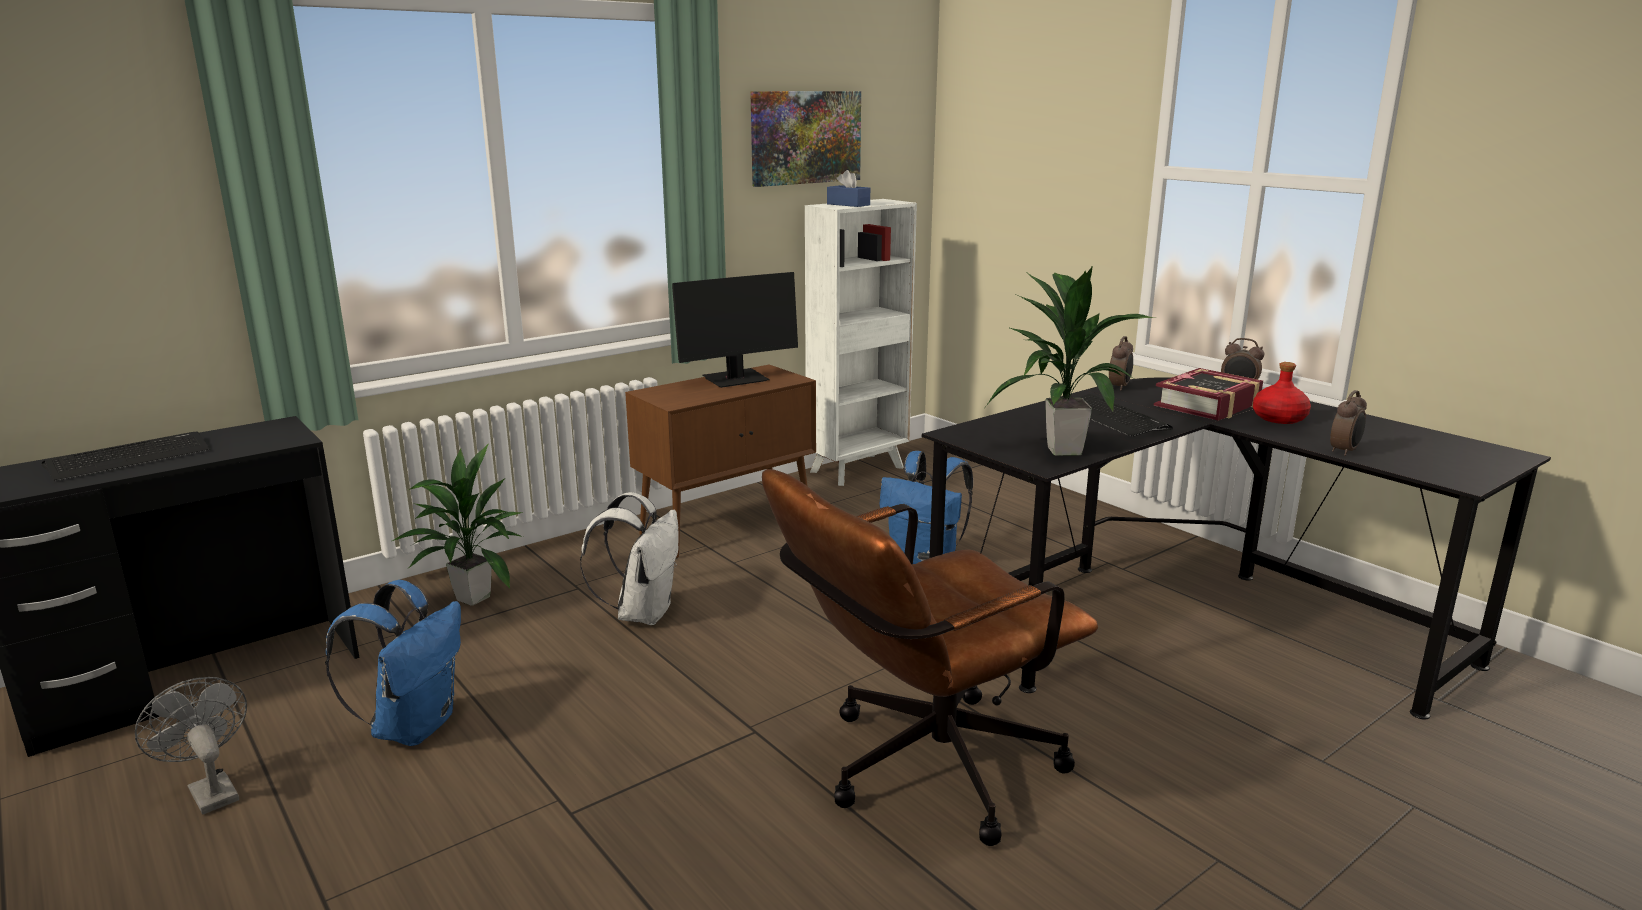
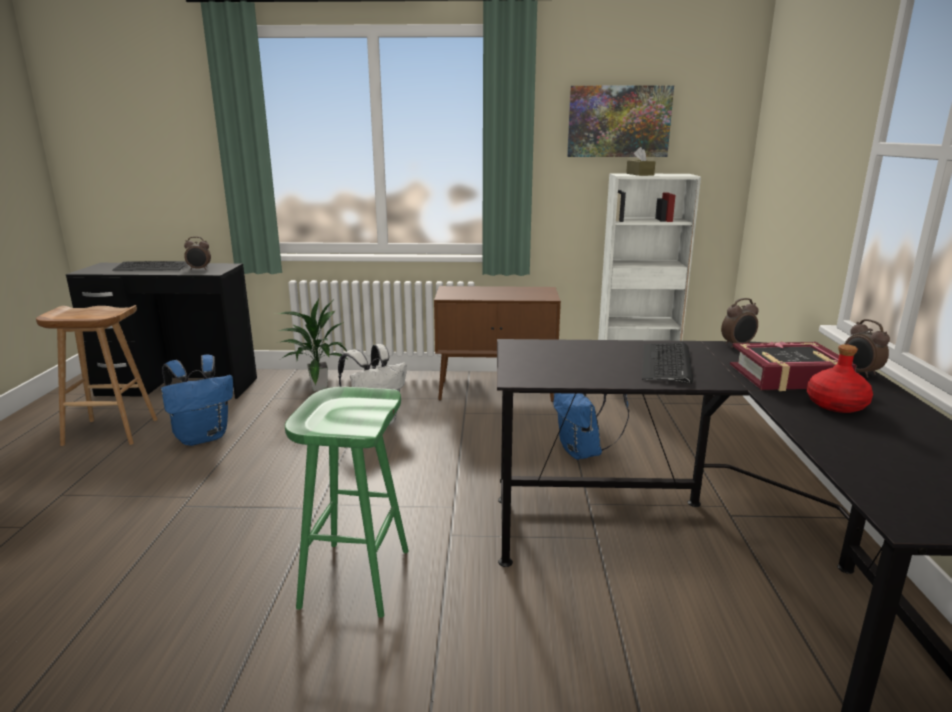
camera: 40 degrees right, 0 degrees up
grey fan [135,677,247,815] -> brown stool [36,305,158,446]
monitor [672,272,798,388] -> none
brown office chair [762,469,1098,846] -> green stool [285,387,409,618]
blue tissue box [827,170,870,207] -> brown tissue box [626,147,655,176]
potted plant [986,265,1154,456] -> none
alarm clock [1330,390,1367,456] -> alarm clock moved to [184,237,211,270]

